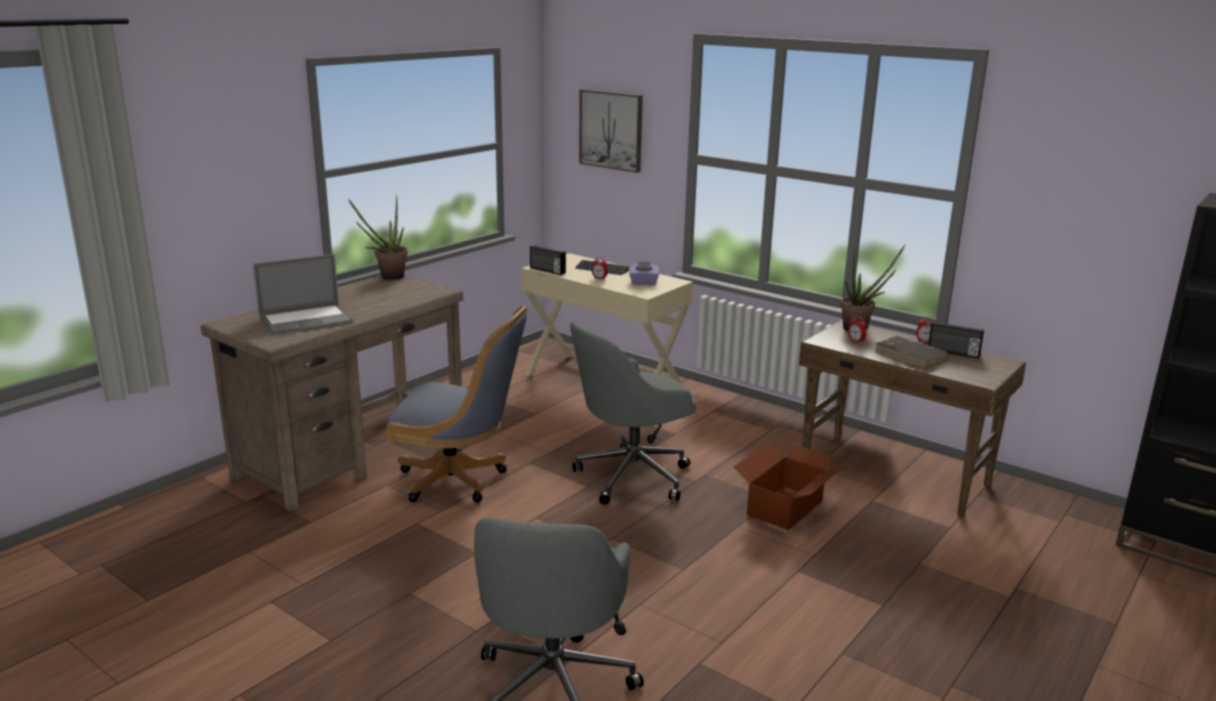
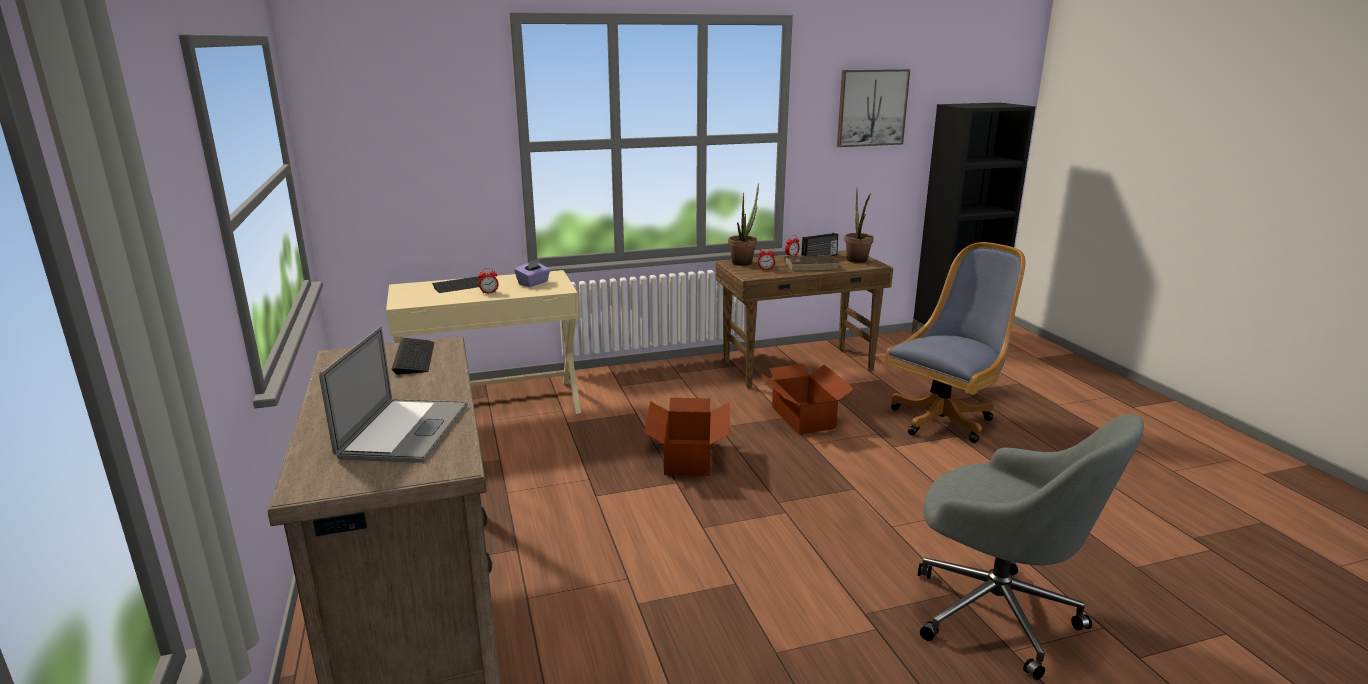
camera: 55 degrees left, 0 degrees up
potted plant [348,195,408,280] -> potted plant moved to [844,190,874,263]
blue office chair [386,306,527,503] -> blue office chair moved to [884,242,1025,443]
radio [530,245,566,275] -> none
grey office chair [570,321,696,504] -> cardboard box [644,398,730,476]
picture [579,89,643,173] -> picture moved to [837,69,910,147]
none -> keyboard [391,338,434,375]

